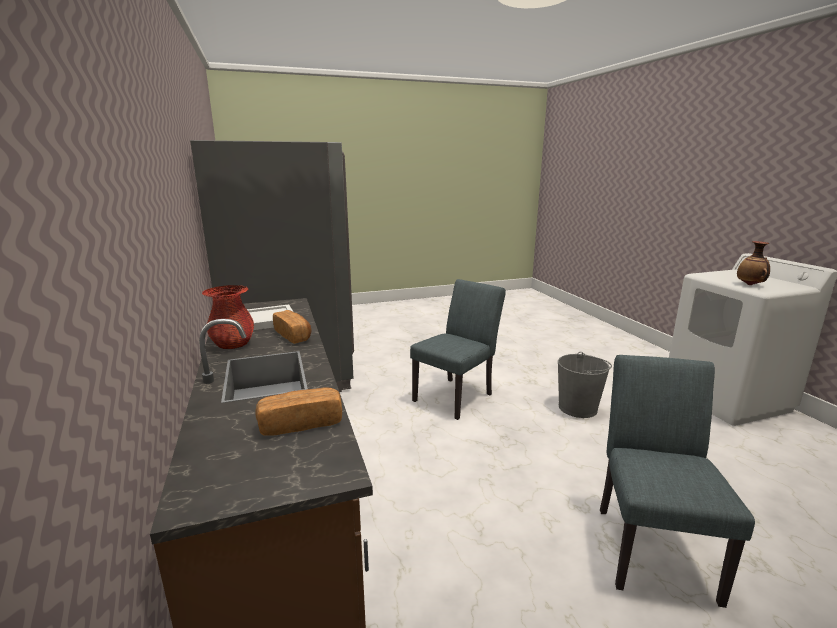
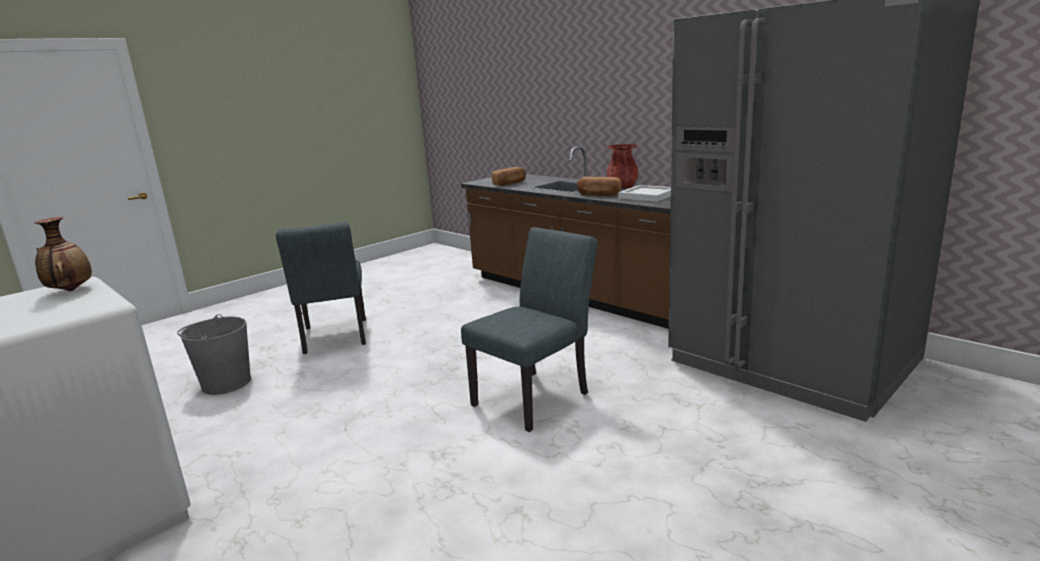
camera: 155 degrees right, 0 degrees up
grey chair [410,279,506,420] -> grey chair turned 150 degrees counterclockwise [461,227,597,432]
grey bucket [558,352,612,418] -> grey bucket moved to [177,314,251,395]

